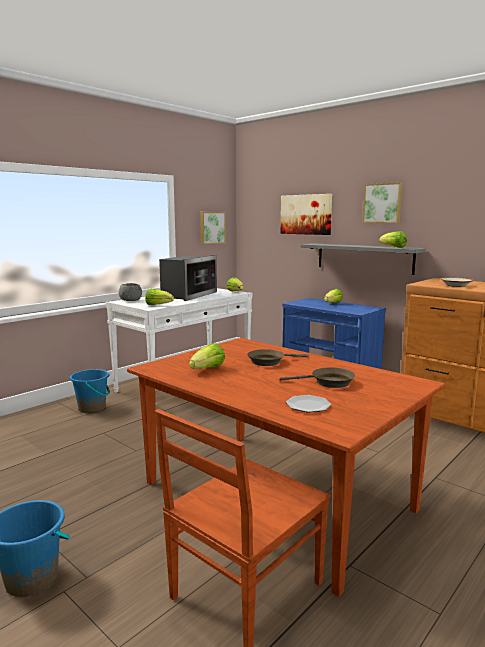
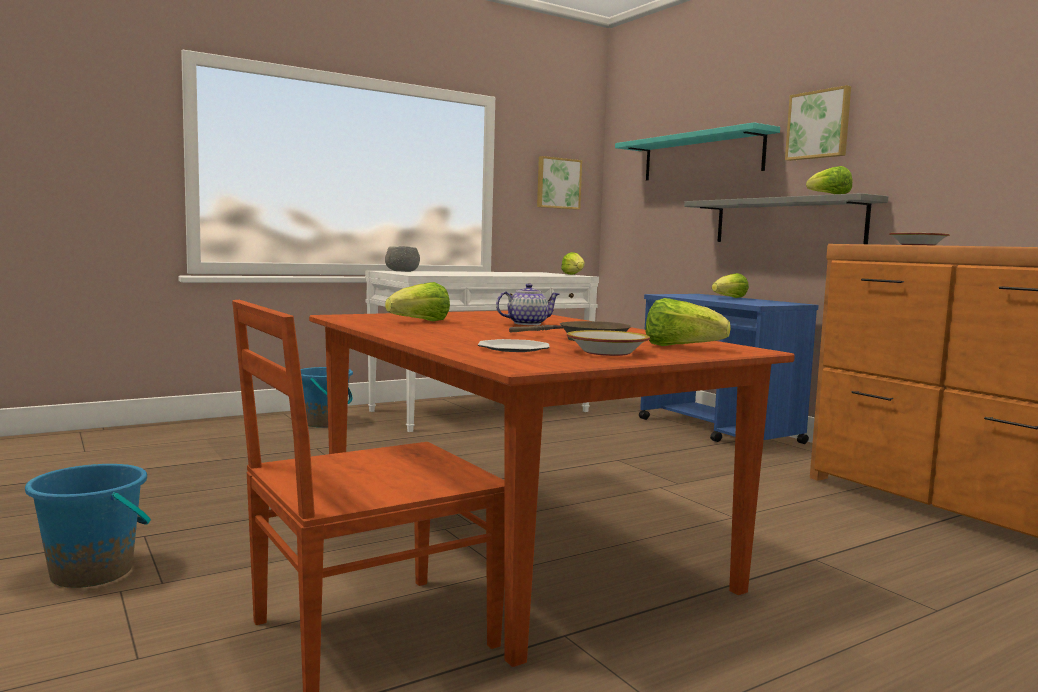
camera: 15 degrees right, 5 degrees down
lettuce [145,289,174,305] -> lettuce moved to [645,298,730,346]
microwave [159,255,217,301] -> none
brown frying pan [247,349,309,366] -> teapot [496,283,559,325]
picture [280,194,332,235] -> turquoise shelf [615,122,780,181]
none -> bowl [567,330,650,356]

